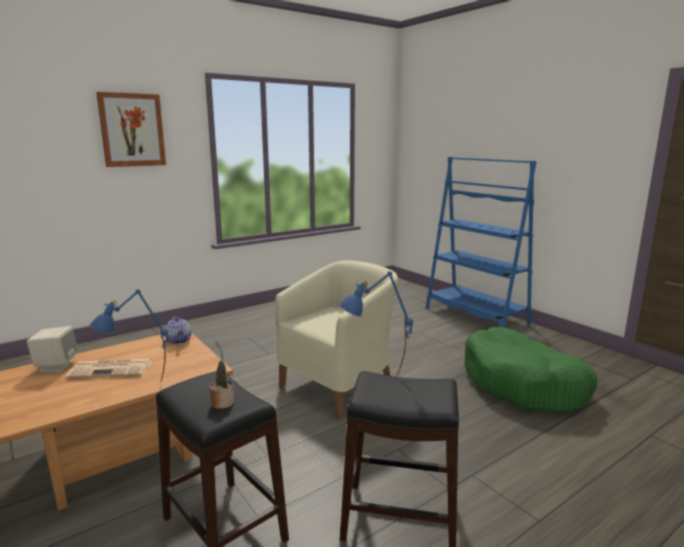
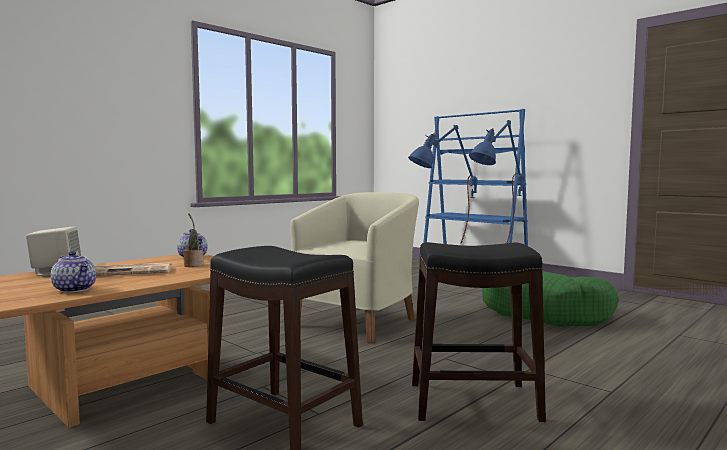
camera: 10 degrees left, 10 degrees down
blue table lamp [90,289,168,382] -> blue table lamp moved to [469,120,525,243]
picture [96,92,166,167] -> none
potted plant [209,340,234,409] -> potted plant moved to [183,213,204,267]
none -> teapot [51,251,96,293]

